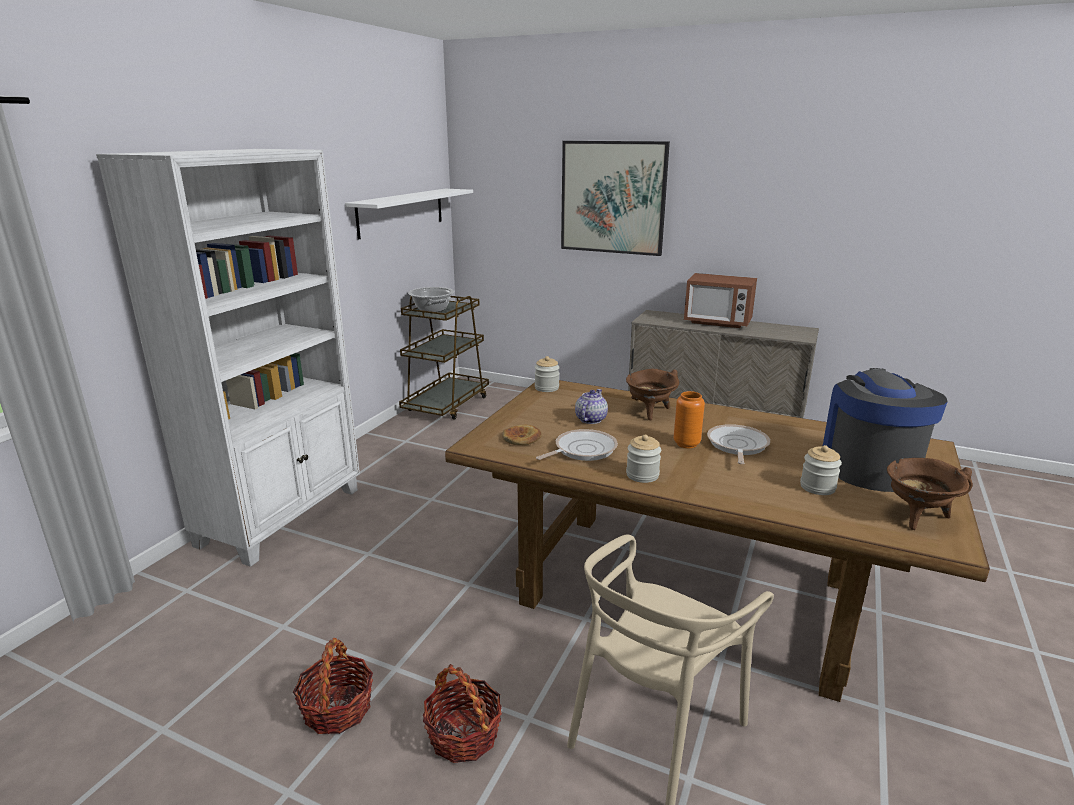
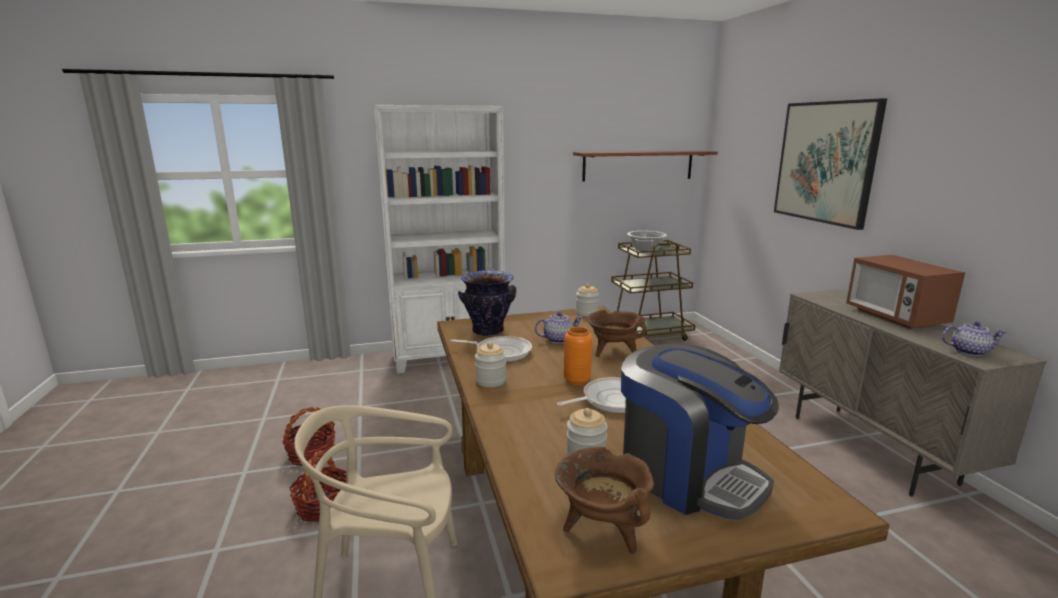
camera: 50 degrees right, 5 degrees down
white shelf [345,189,473,240] -> brown shelf [573,150,718,182]
bread [502,425,542,445] -> vase [458,270,516,336]
coffee machine [823,368,948,492] -> coffee machine turned 75 degrees clockwise [621,343,779,520]
none -> teapot [942,321,1007,356]

